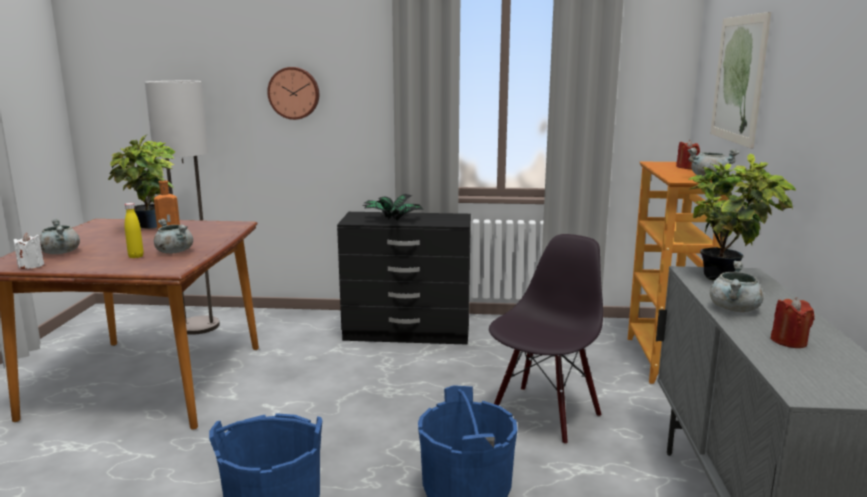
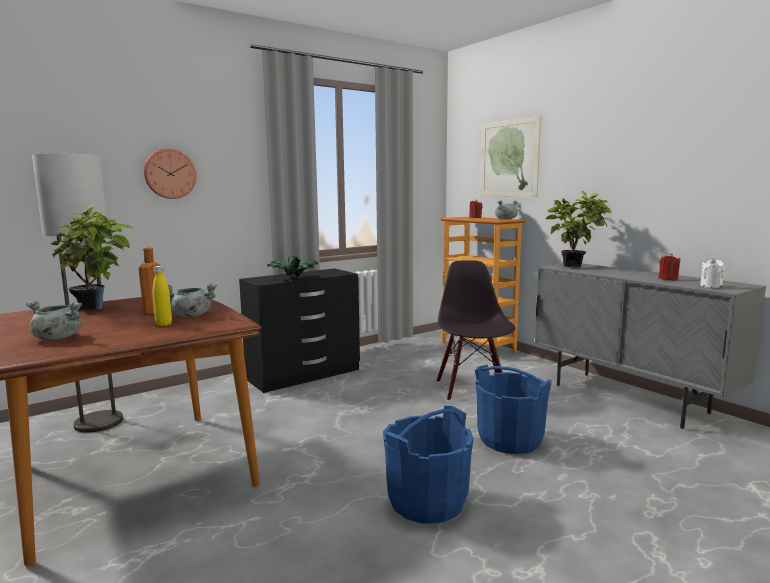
camera: 40 degrees left, 5 degrees down
white candle [14,233,44,269] -> white candle moved to [700,258,725,288]
grey cooking pot [710,261,764,312] -> none

